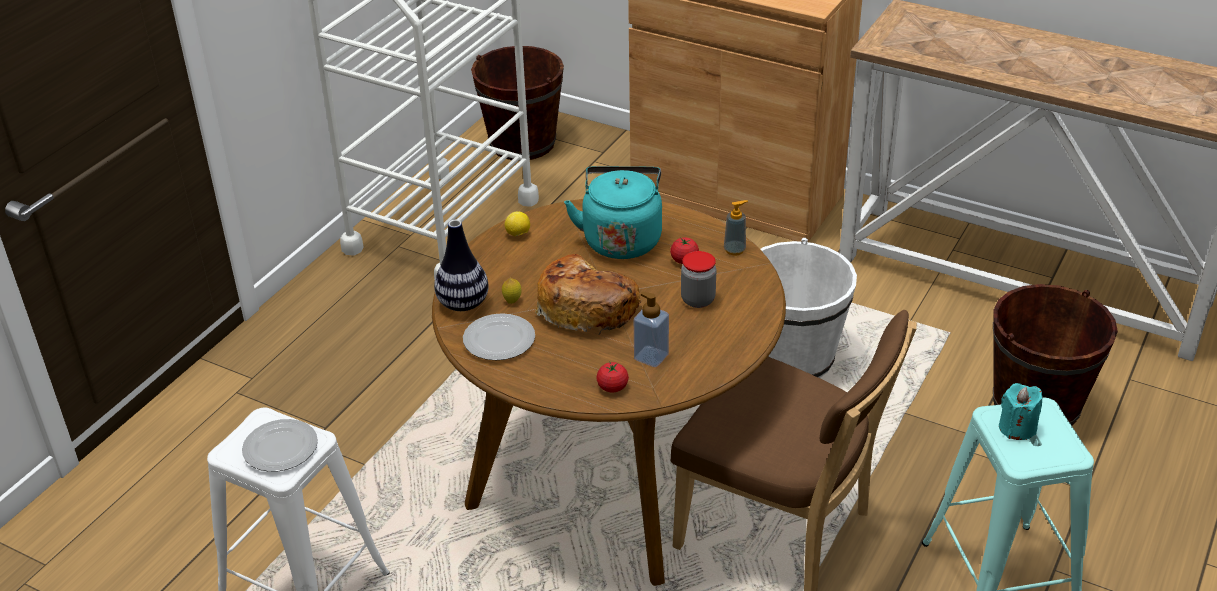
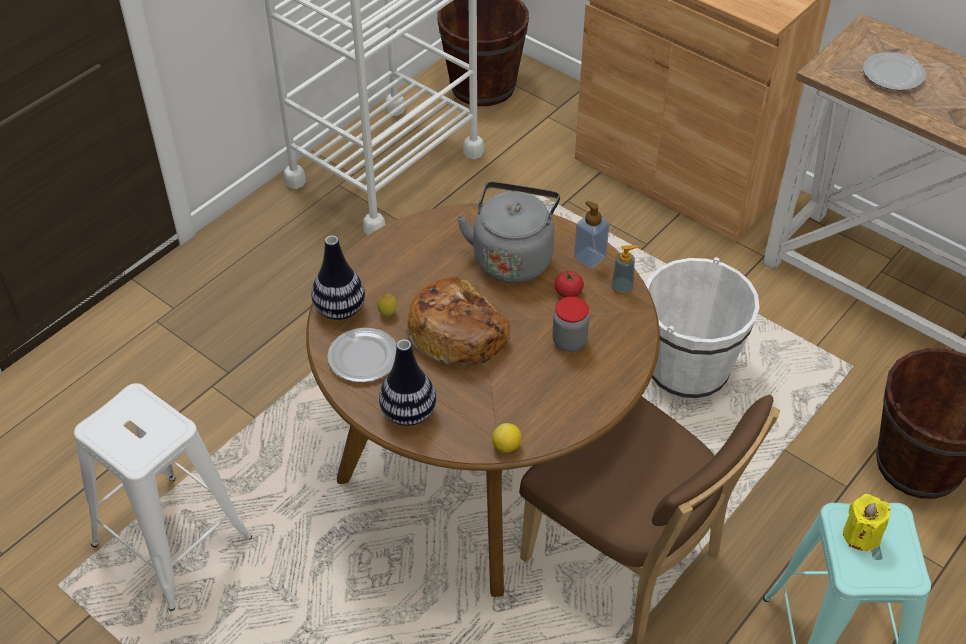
camera: 10 degrees right, 10 degrees up
plate [242,419,318,472] -> plate moved to [863,52,926,90]
lemon [504,212,530,236] -> lemon moved to [492,423,522,453]
turquoise kettle [564,166,662,259] -> grey kettle [457,182,560,283]
tomato [597,362,629,392] -> none
soap dispenser [634,292,669,367] -> soap dispenser moved to [574,201,610,268]
turquoise candle [999,383,1043,440] -> yellow candle [843,494,891,551]
none -> vase [379,339,436,426]

